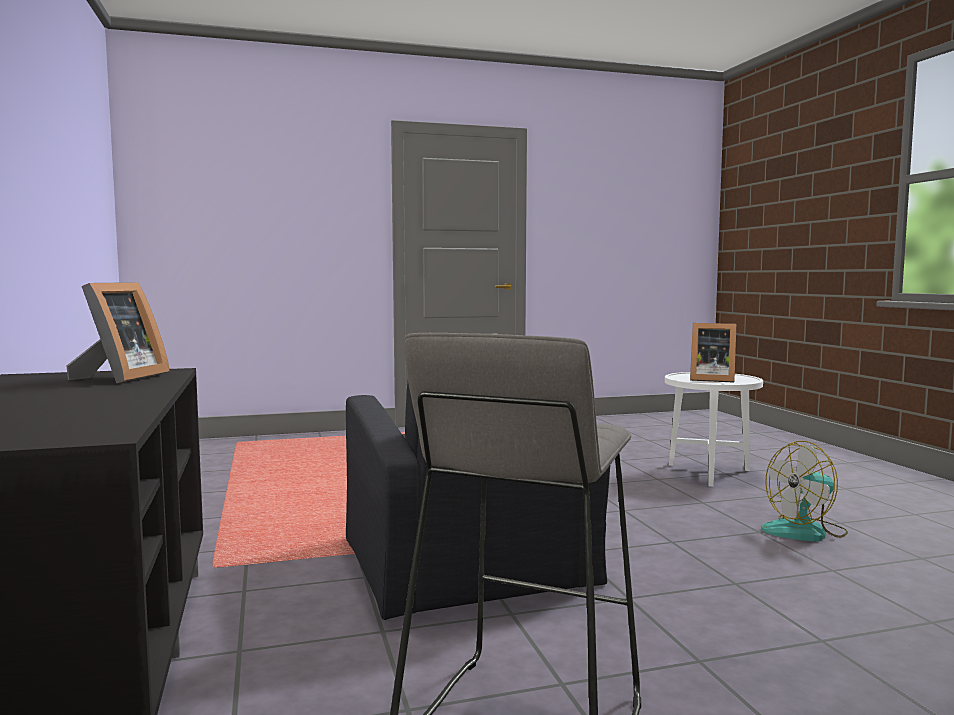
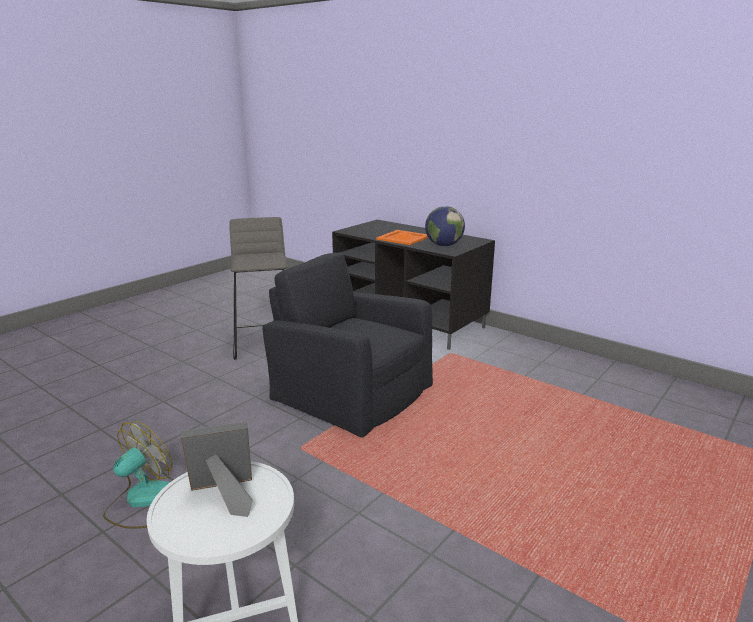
camera: 145 degrees right, 15 degrees up
picture frame [67,282,170,383] -> globe [425,206,465,246]
none -> orange tray [376,230,428,245]

